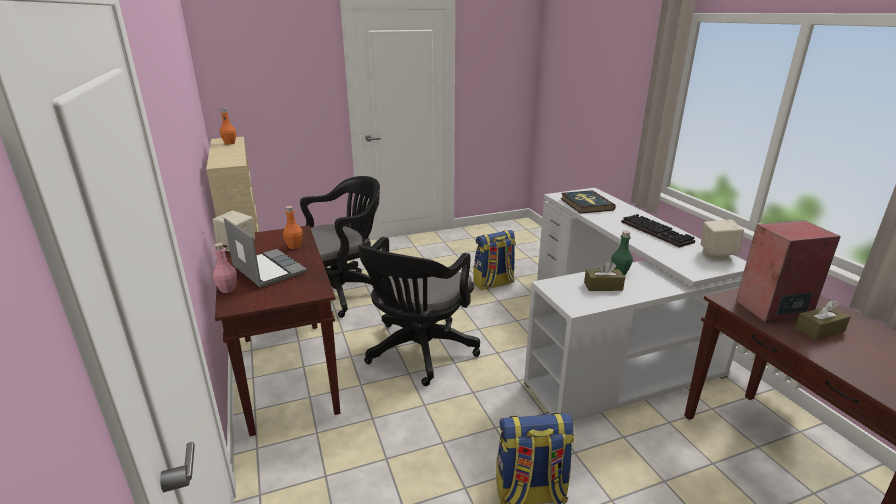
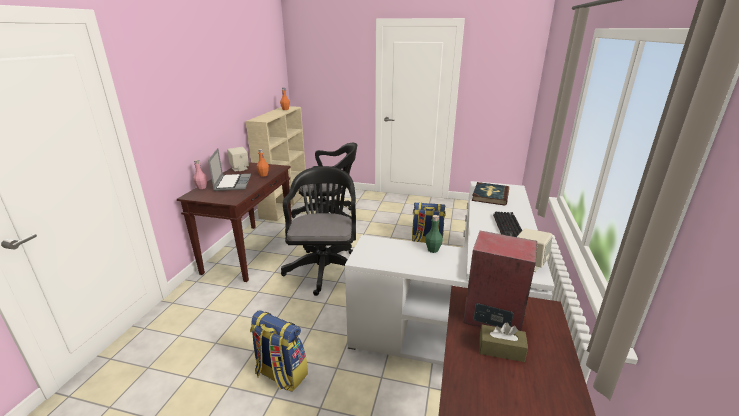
camera: 35 degrees right, 0 degrees up
black office chair [358,237,480,386] -> black office chair turned 120 degrees clockwise [281,166,356,296]
brown tissue box [584,261,625,291] -> none

